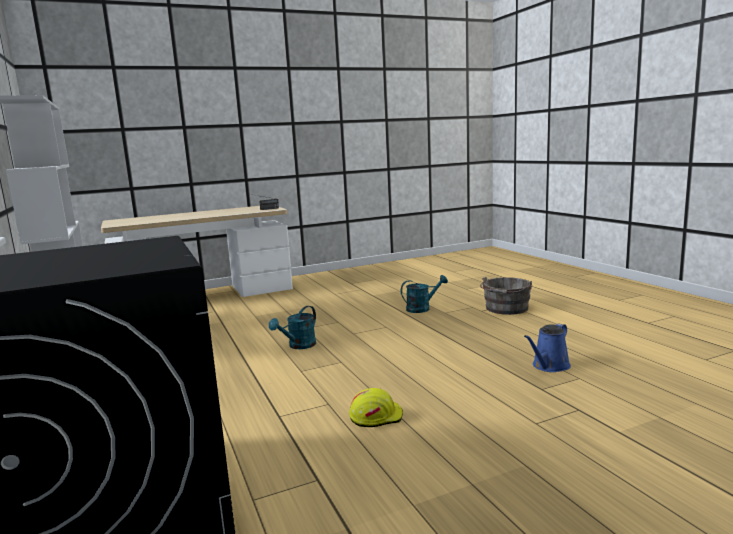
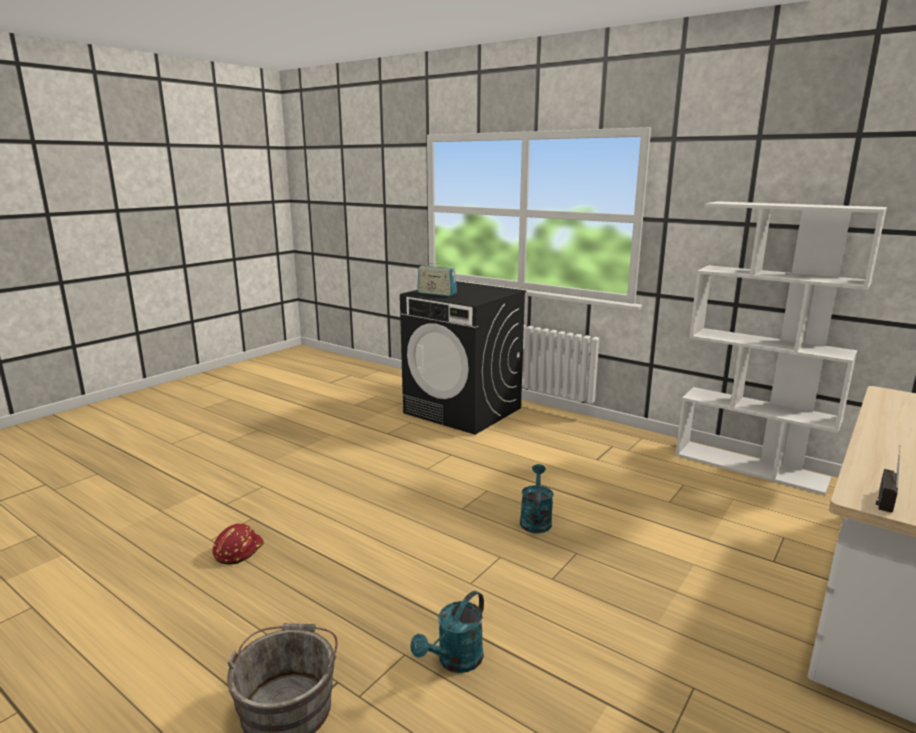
camera: 150 degrees right, 5 degrees up
yellow hard hat [349,388,403,427] -> none
blue watering can [524,323,571,372] -> red hard hat [212,523,264,564]
none -> radio [417,259,457,296]

